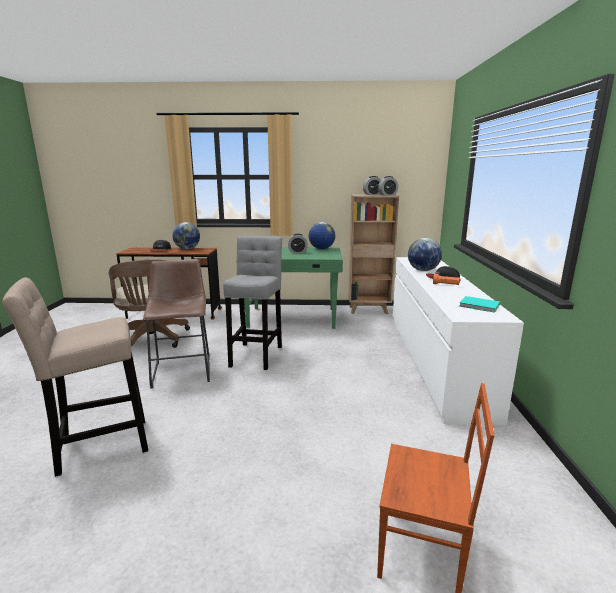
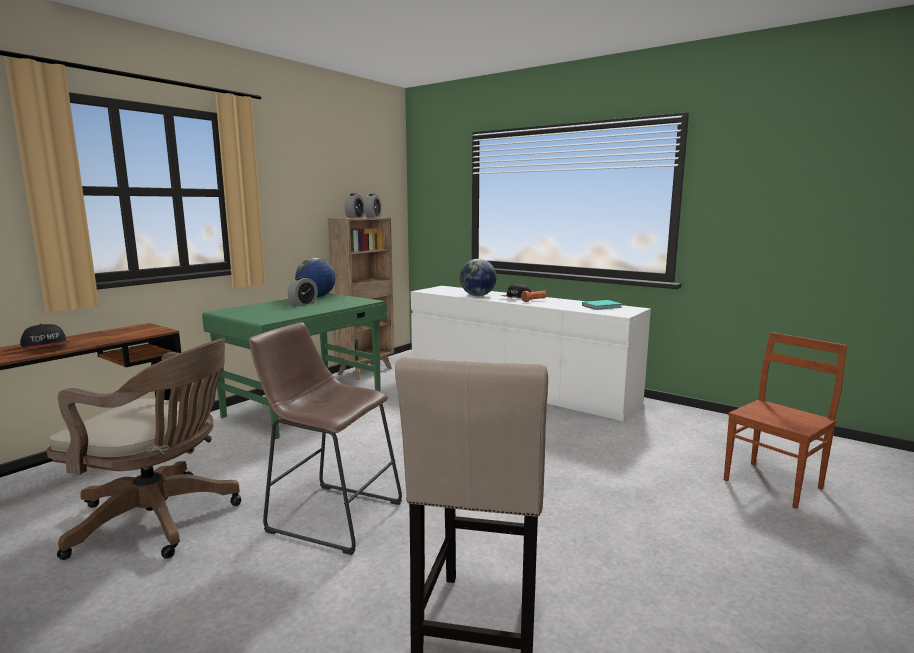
camera: 55 degrees left, 5 degrees down
globe [172,222,200,249] -> none
grey stool [223,236,282,370] -> none

